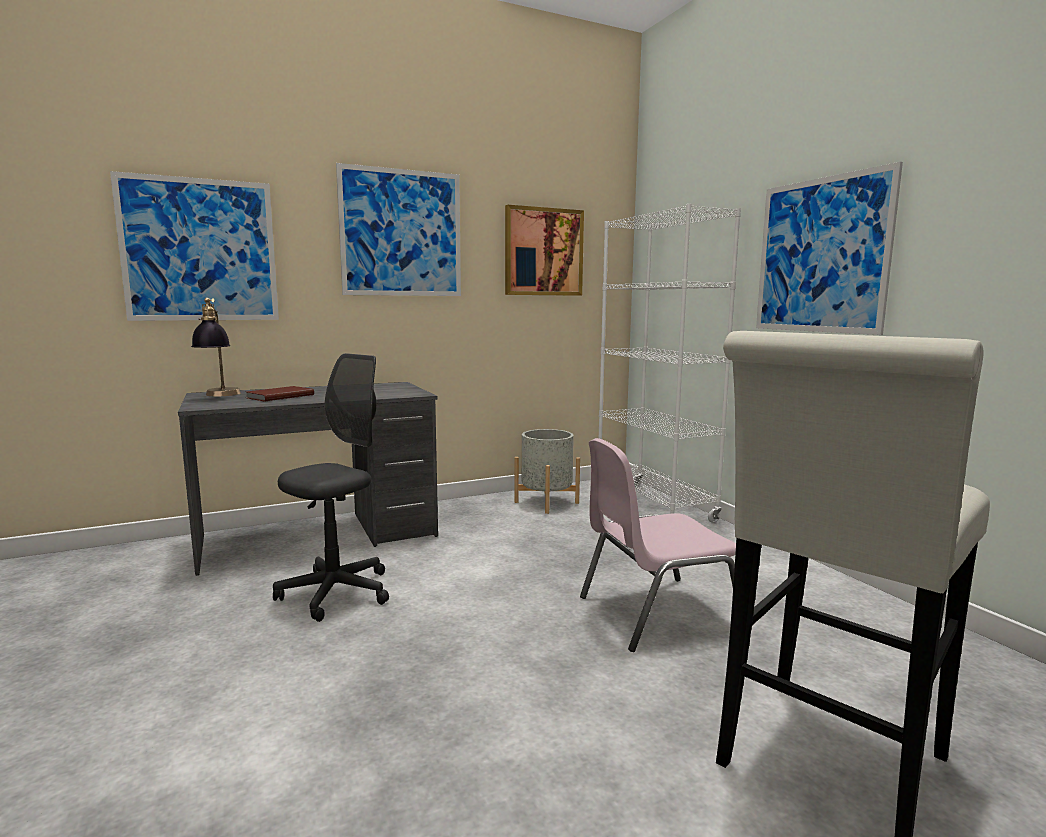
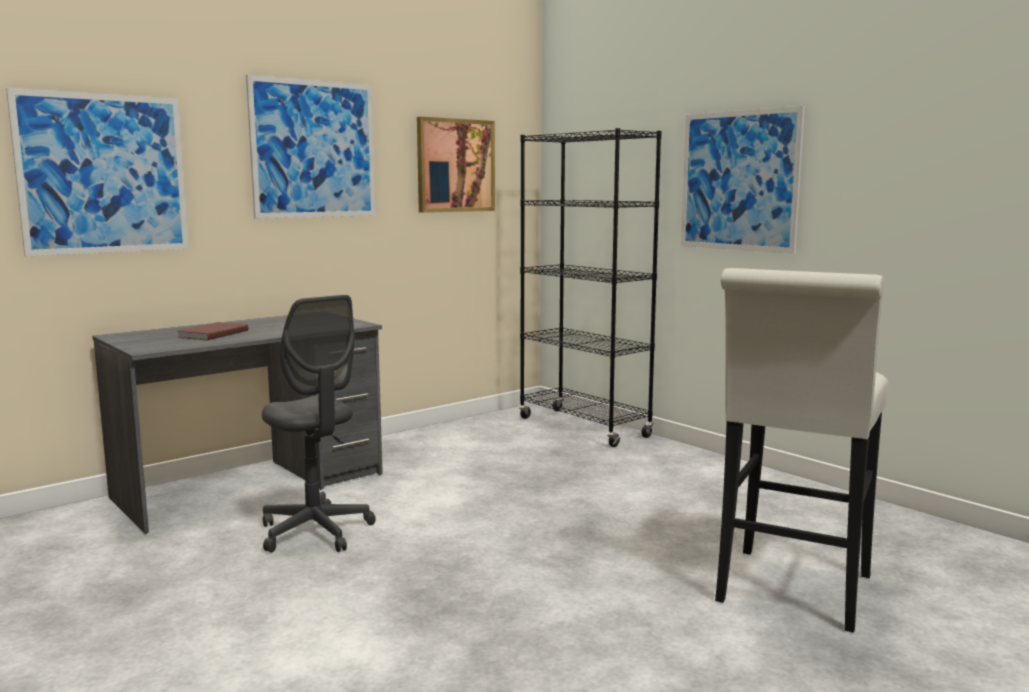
camera: 15 degrees left, 0 degrees up
table lamp [191,298,241,396] -> none
grey office chair [273,353,389,622] -> grey office chair turned 120 degrees clockwise [262,295,376,553]
grey planter [514,429,580,514] -> none
pink chair [580,438,736,652] -> none
white bookcase [599,204,741,523] -> black bookcase [519,128,662,447]

